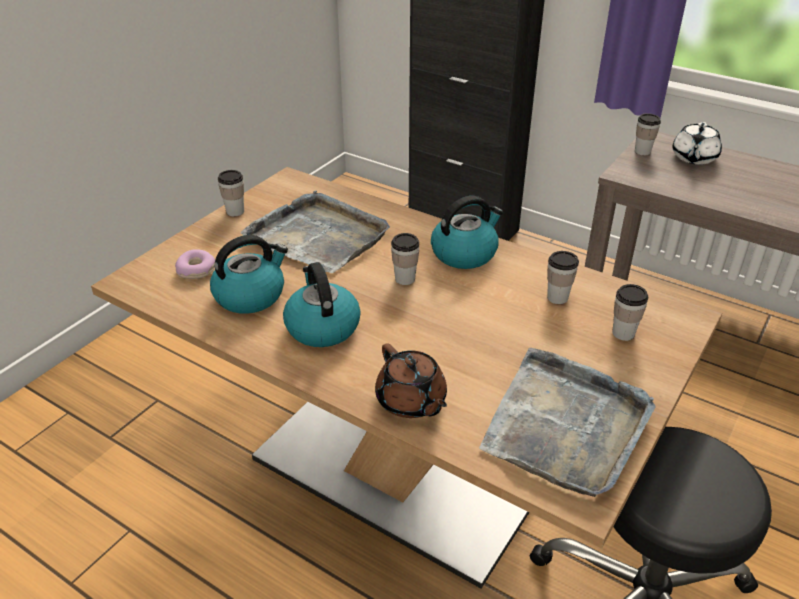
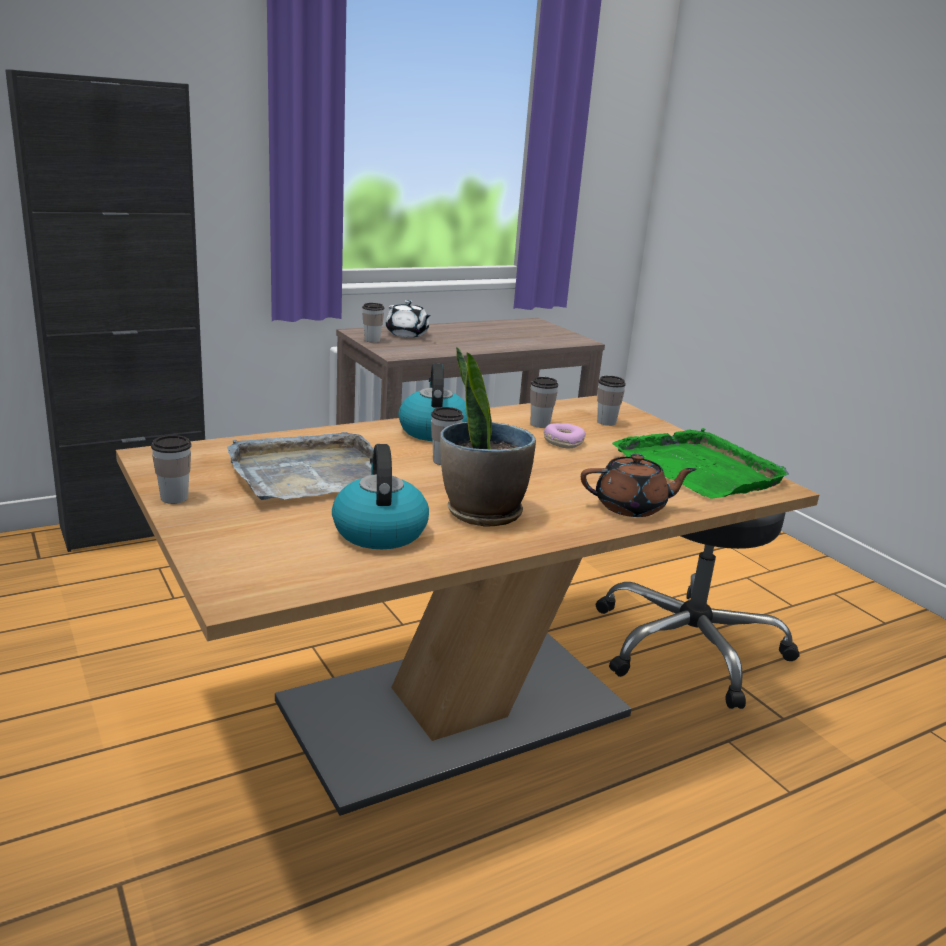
camera: 65 degrees left, 15 degrees down
donut [175,249,215,279] -> donut moved to [544,423,586,449]
kettle [283,262,361,347] -> potted plant [440,347,536,526]
grey tray [479,348,656,497] -> green tray [612,428,789,498]

